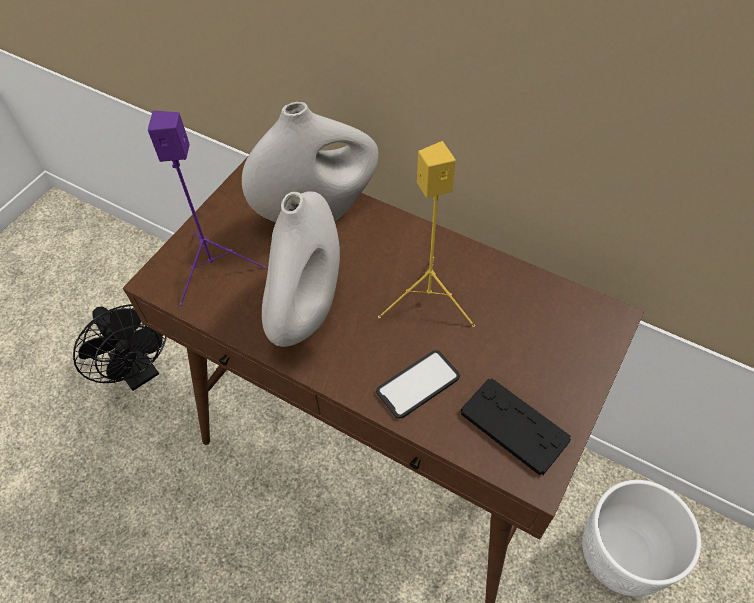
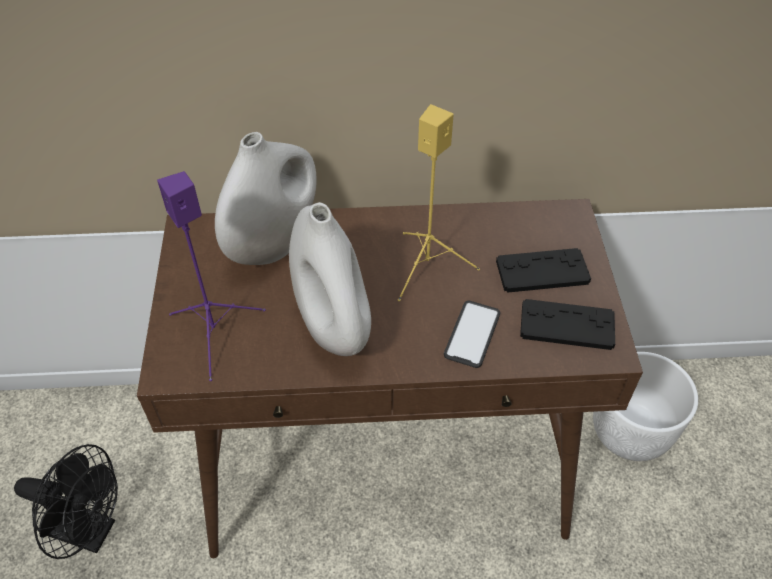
camera: 35 degrees left, 5 degrees down
none -> black game controller [496,248,591,293]

